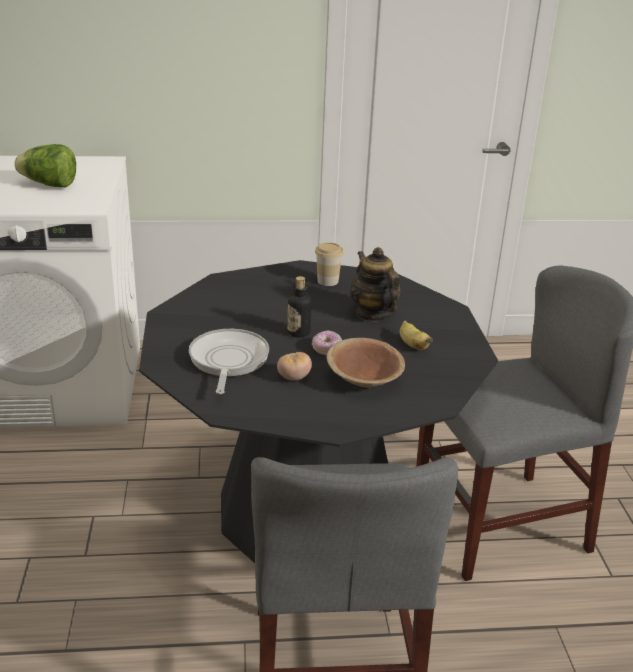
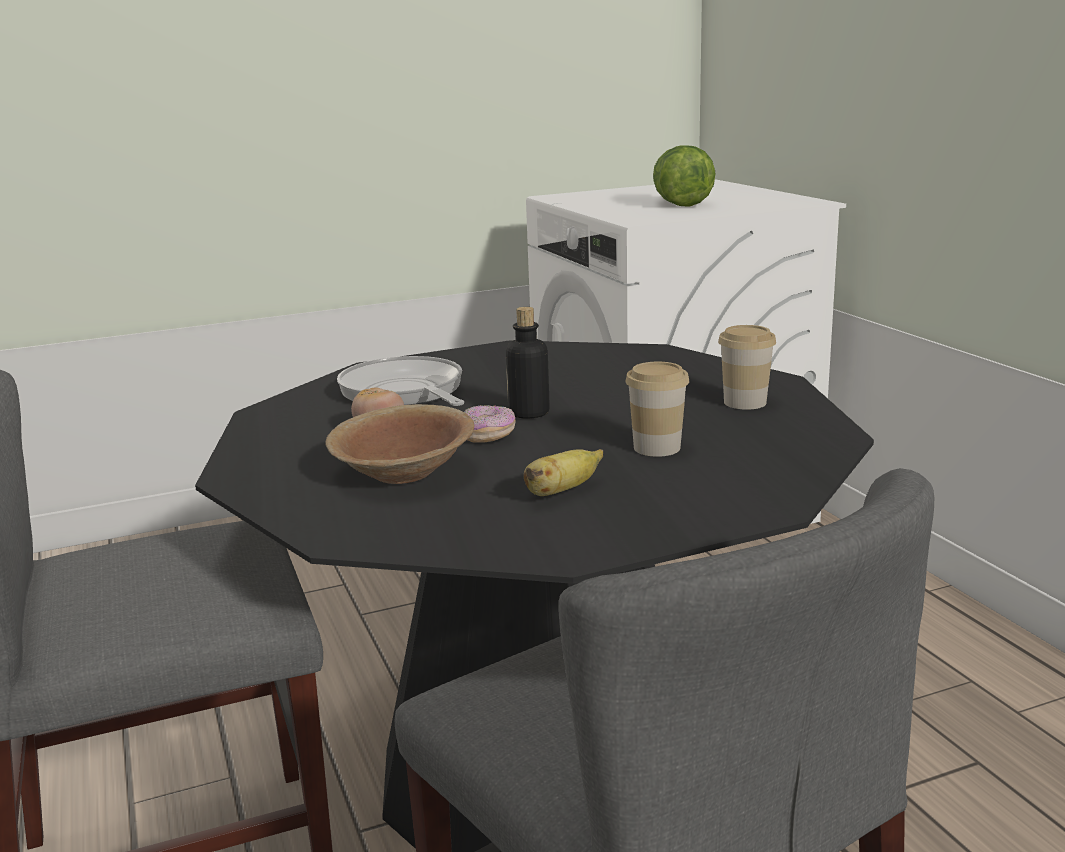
camera: 75 degrees right, 10 degrees down
frying pan [189,329,269,394] -> frying pan turned 105 degrees counterclockwise [337,356,464,406]
teapot [350,247,401,322] -> cup [625,362,689,457]

